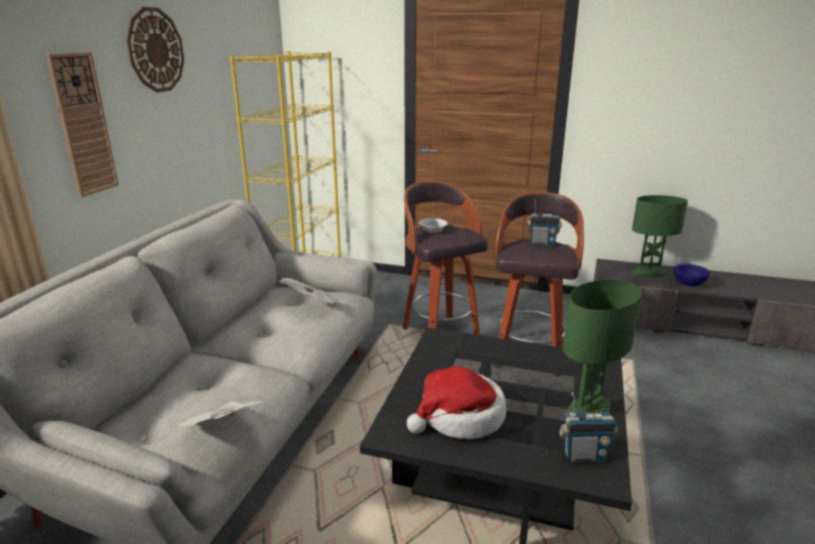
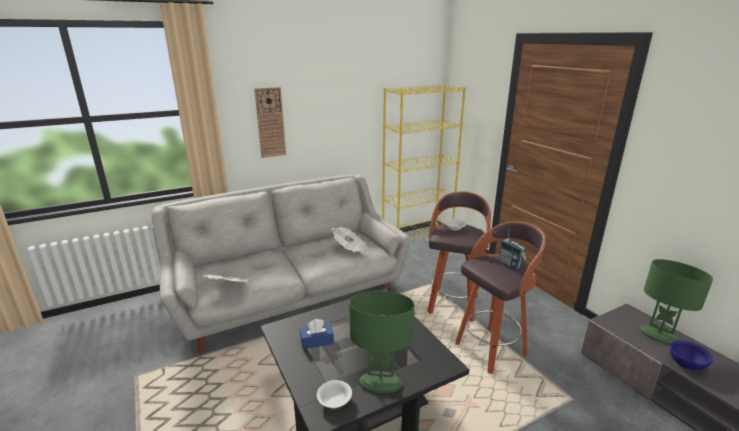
camera: 45 degrees right, 0 degrees up
wall clock [127,7,184,92] -> none
hat [407,366,506,439] -> blue tissue box [300,319,334,349]
radio [559,393,618,462] -> white bowl [317,380,352,408]

